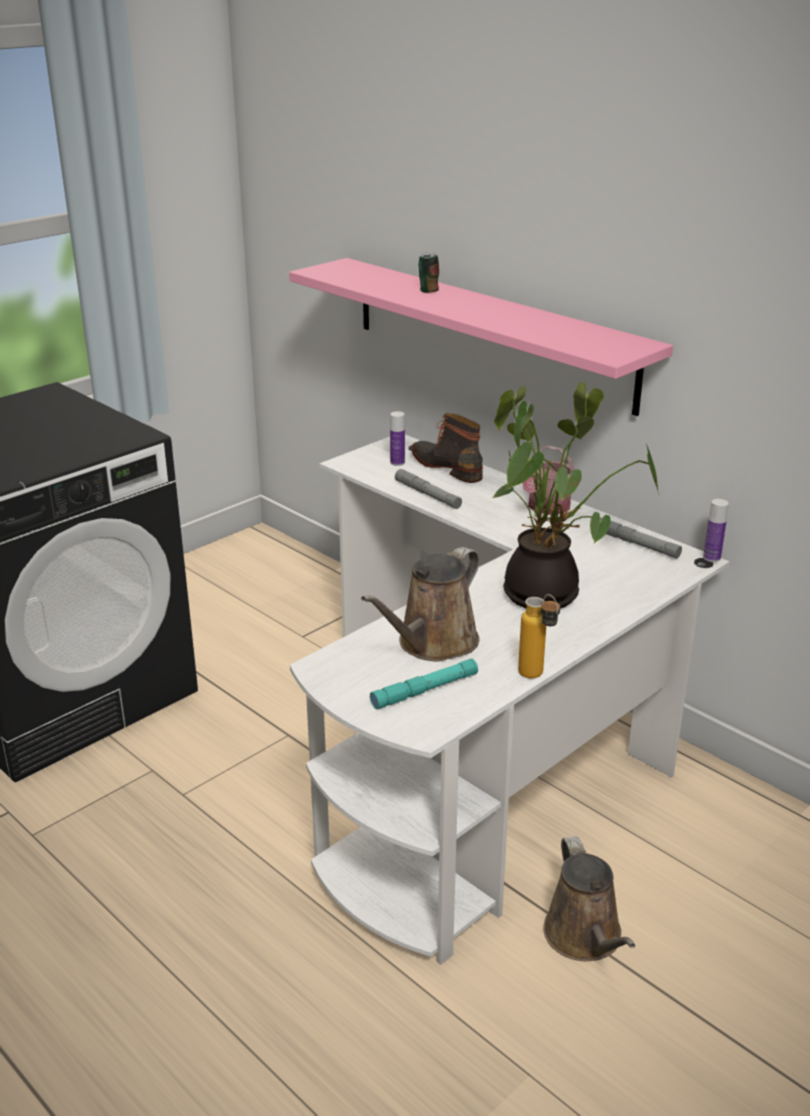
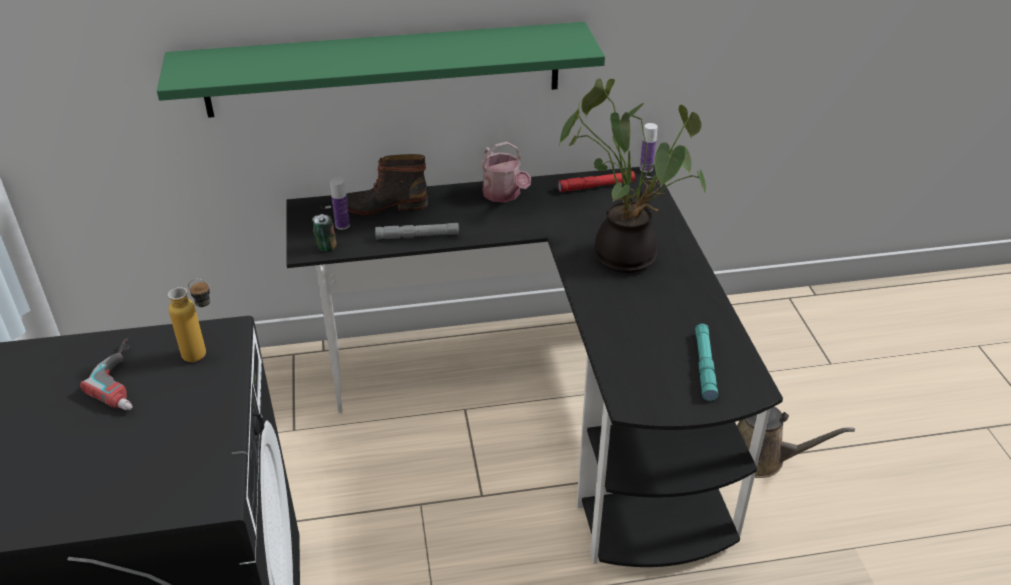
camera: 55 degrees left, 10 degrees up
pink shelf [289,258,673,416] -> green shelf [157,22,605,118]
white desk [290,434,730,965] -> black desk [286,165,783,567]
brown watering can [361,547,480,661] -> none
can [419,253,439,293] -> can moved to [312,214,337,252]
bottle [518,594,560,678] -> bottle moved to [168,279,211,362]
grey flashlight [600,517,682,559] -> red flashlight [558,171,635,192]
none -> power drill [80,338,133,410]

